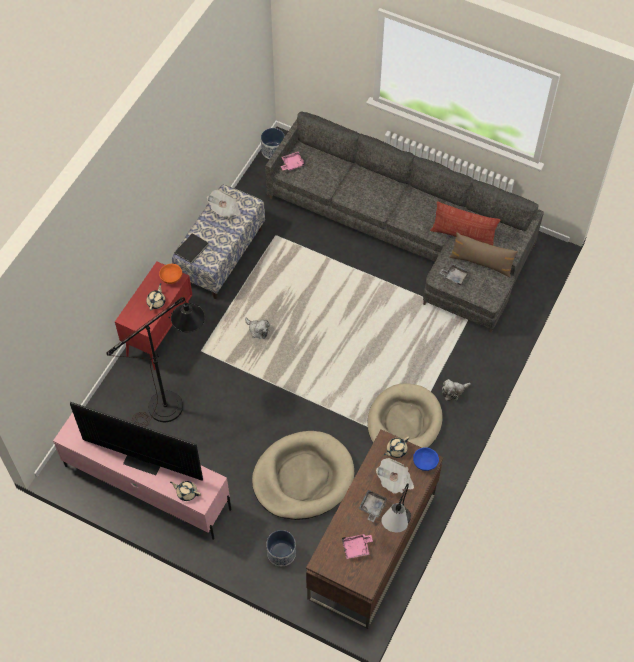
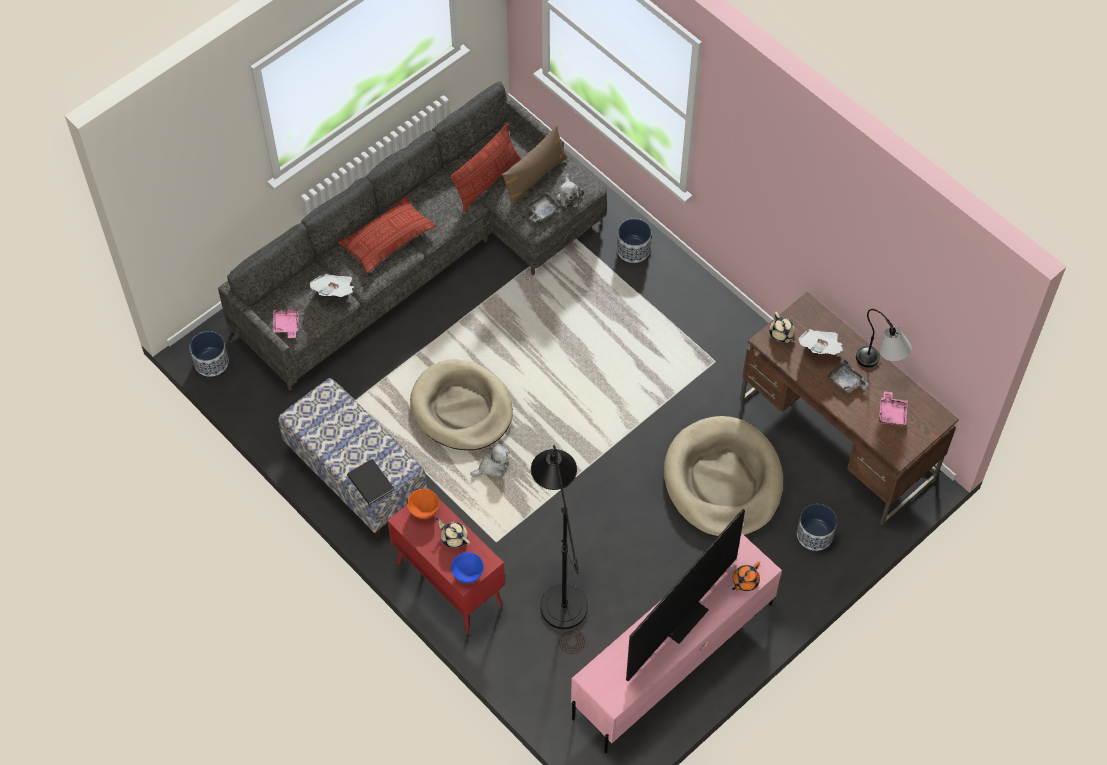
camera: 70 degrees left, 0 degrees up
beige teapot [170,481,201,501] -> orange teapot [732,561,760,591]
newspaper [207,190,241,217] -> newspaper moved to [310,274,354,297]
beige dog bed [367,383,443,448] -> beige dog bed moved to [410,359,513,450]
blue bowl [413,447,439,471] -> blue bowl moved to [451,552,484,583]
plush toy [442,379,471,401] -> plush toy moved to [556,173,584,208]
none -> pillow [338,196,436,273]
none -> planter [617,219,651,263]

